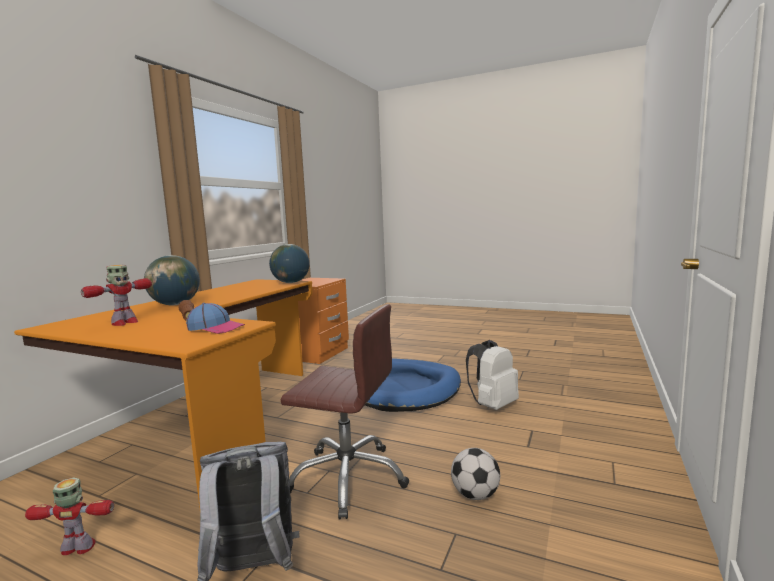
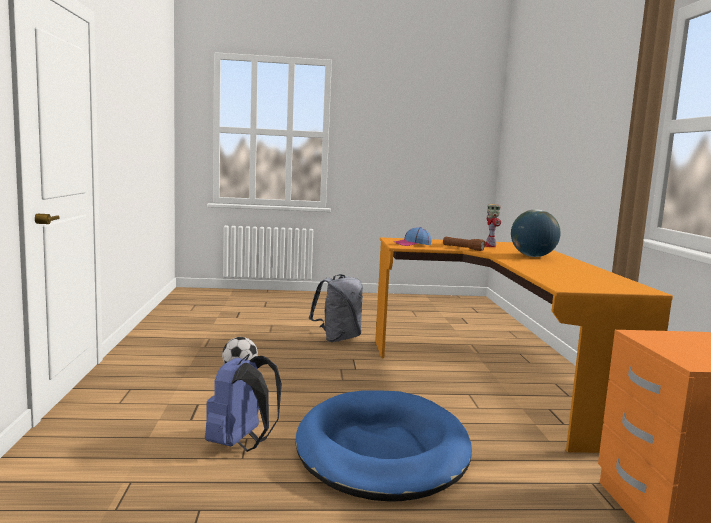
camera: 150 degrees right, 0 degrees up
toy robot [25,477,114,555] -> none
globe [269,244,309,283] -> none
brown office chair [281,304,409,519] -> none
white backpack [466,340,519,410] -> blue backpack [205,354,282,452]

